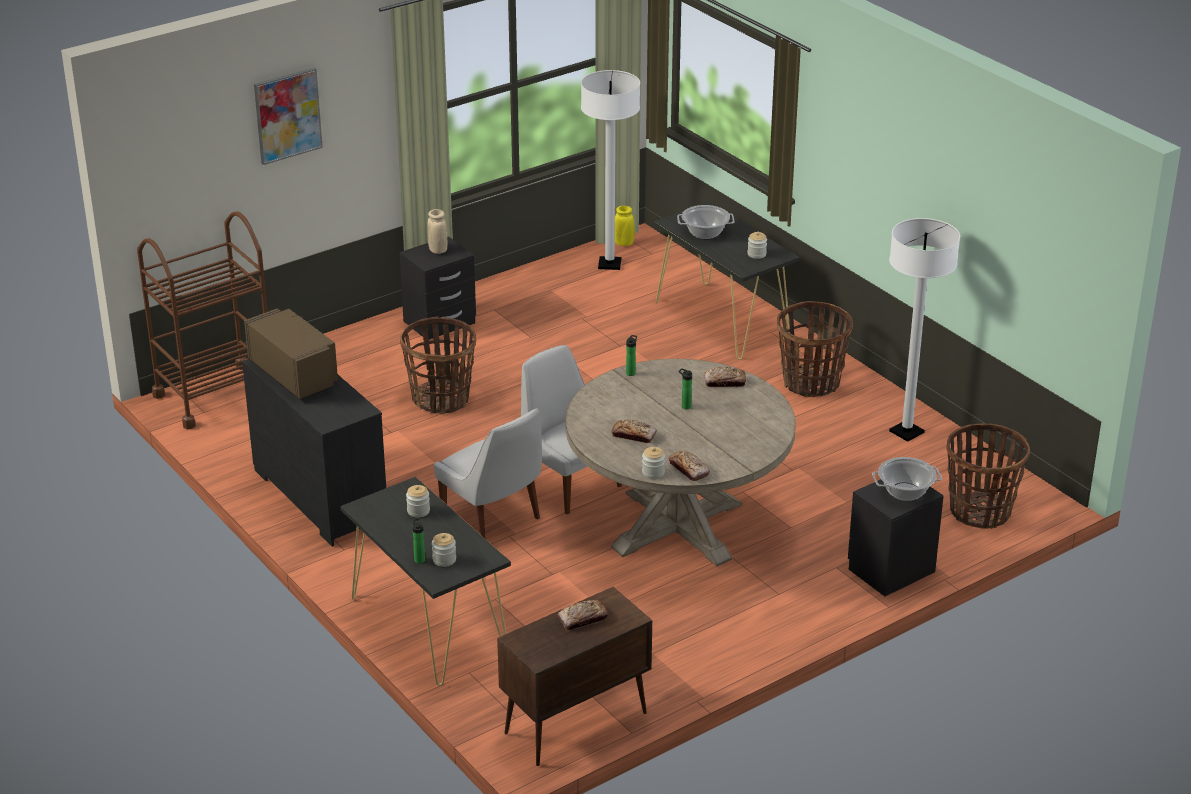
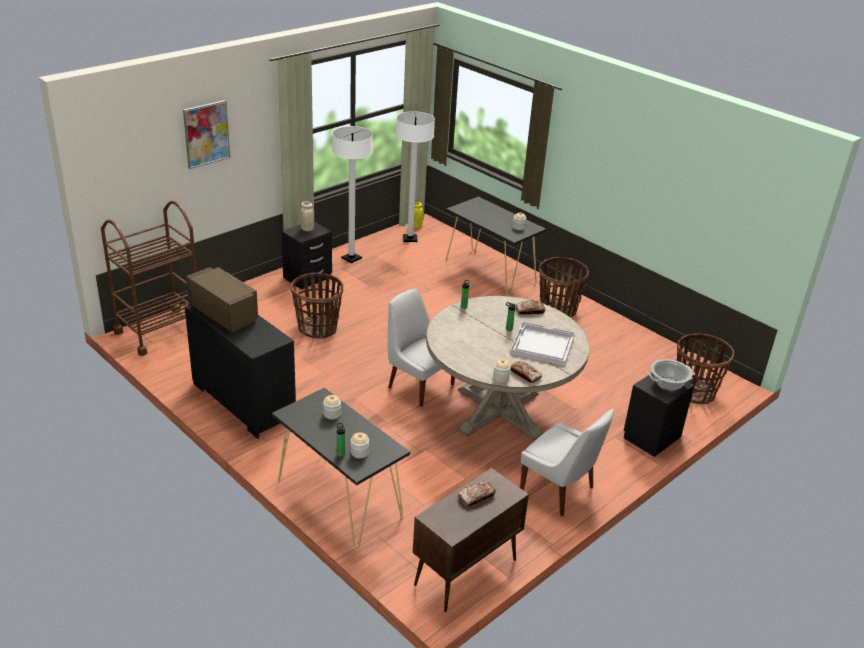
camera: 10 degrees left, 0 degrees up
white chair [434,408,542,539] -> white chair moved to [520,409,614,516]
bread [612,419,657,443] -> none
cooking pot [677,205,735,239] -> none
white floor lamp [889,218,960,442] -> white floor lamp moved to [332,126,373,263]
none -> white tray [510,322,575,366]

